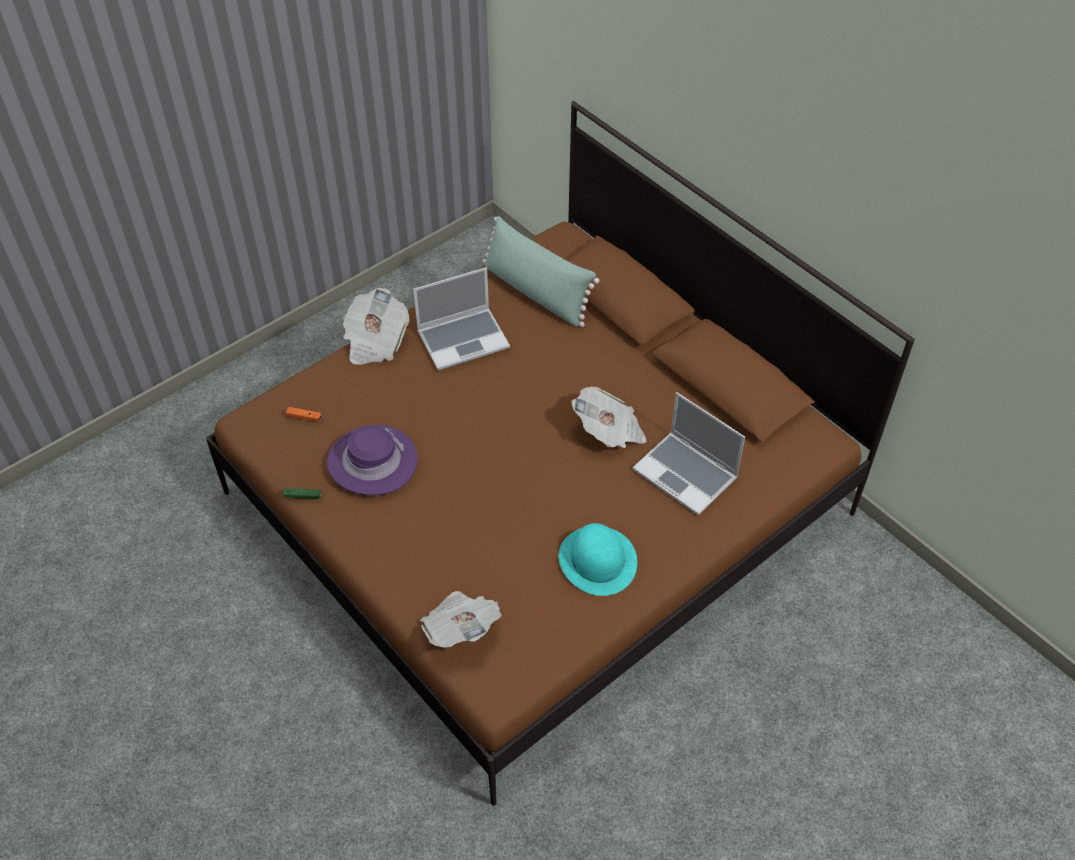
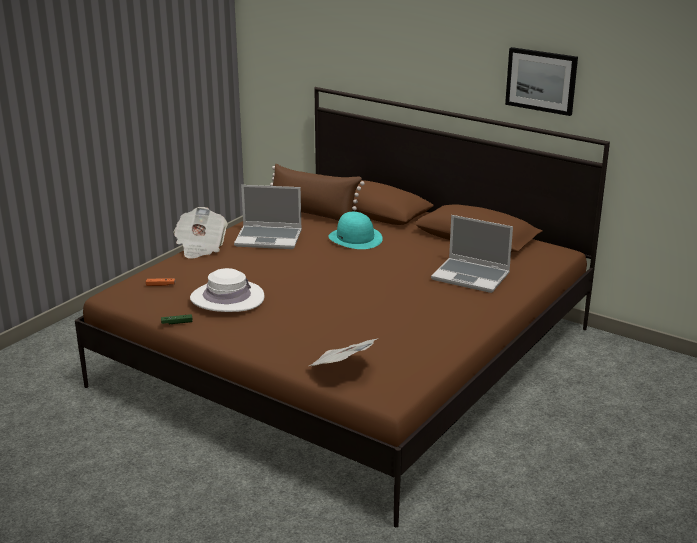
camera: 15 degrees left, 25 degrees down
purple hat [327,425,418,496] -> white hat [190,268,265,312]
laptop [413,267,510,370] -> laptop turned 45 degrees clockwise [234,185,302,249]
green pillow [482,216,599,327] -> brown pillow [270,164,365,221]
turquoise hat [558,523,637,596] -> turquoise hat moved to [328,212,383,249]
newspaper [572,386,647,448] -> none
none -> picture [505,47,578,116]

